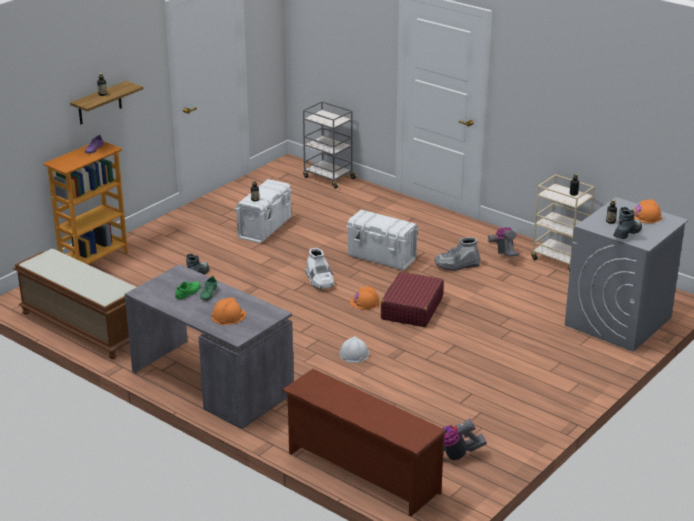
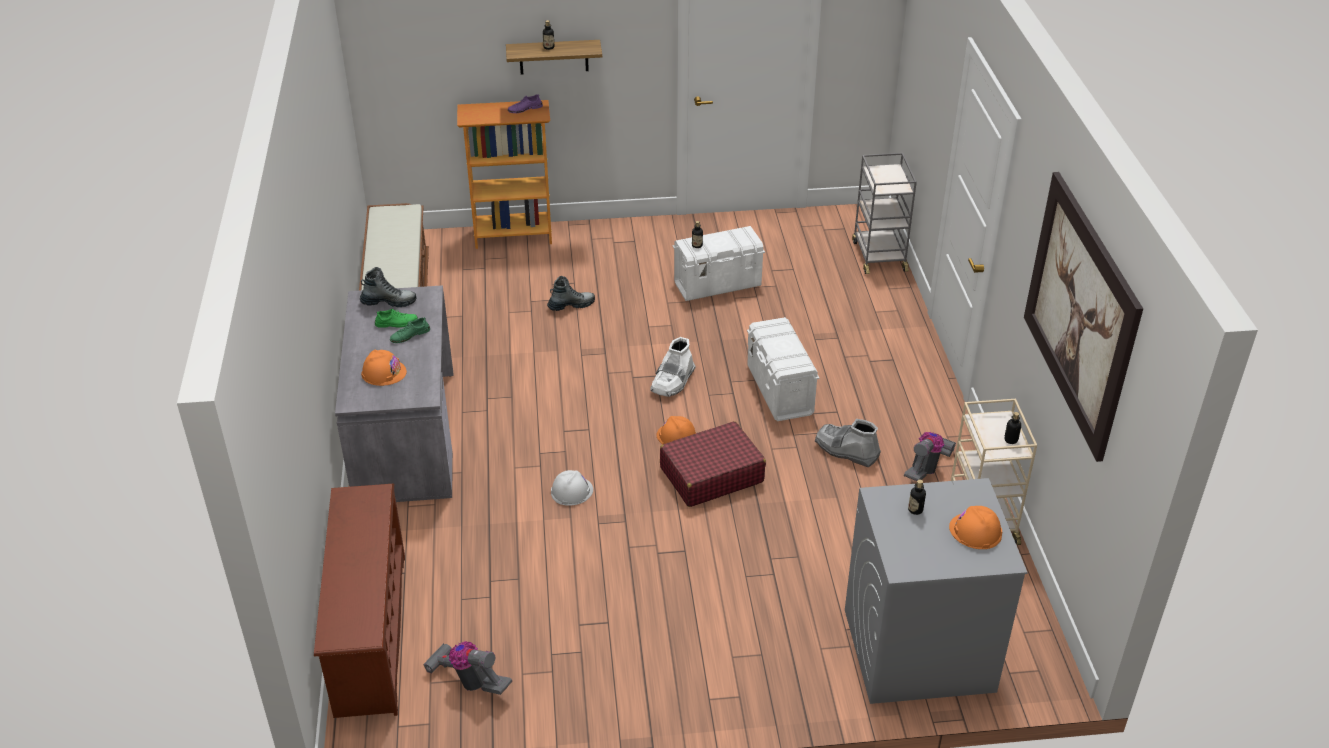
camera: 45 degrees right, 10 degrees up
boot [613,207,642,239] -> boot moved to [360,267,416,307]
none -> picture [1024,172,1143,462]

